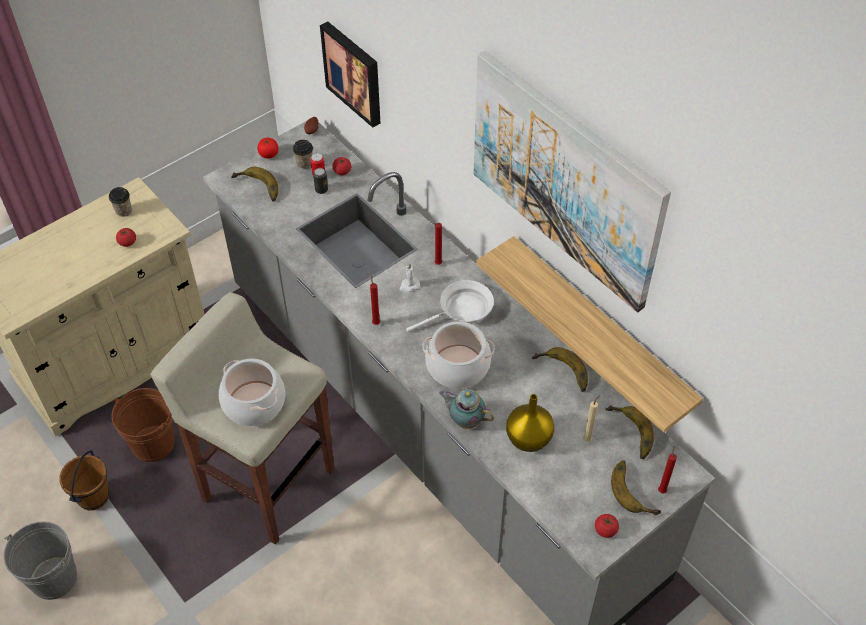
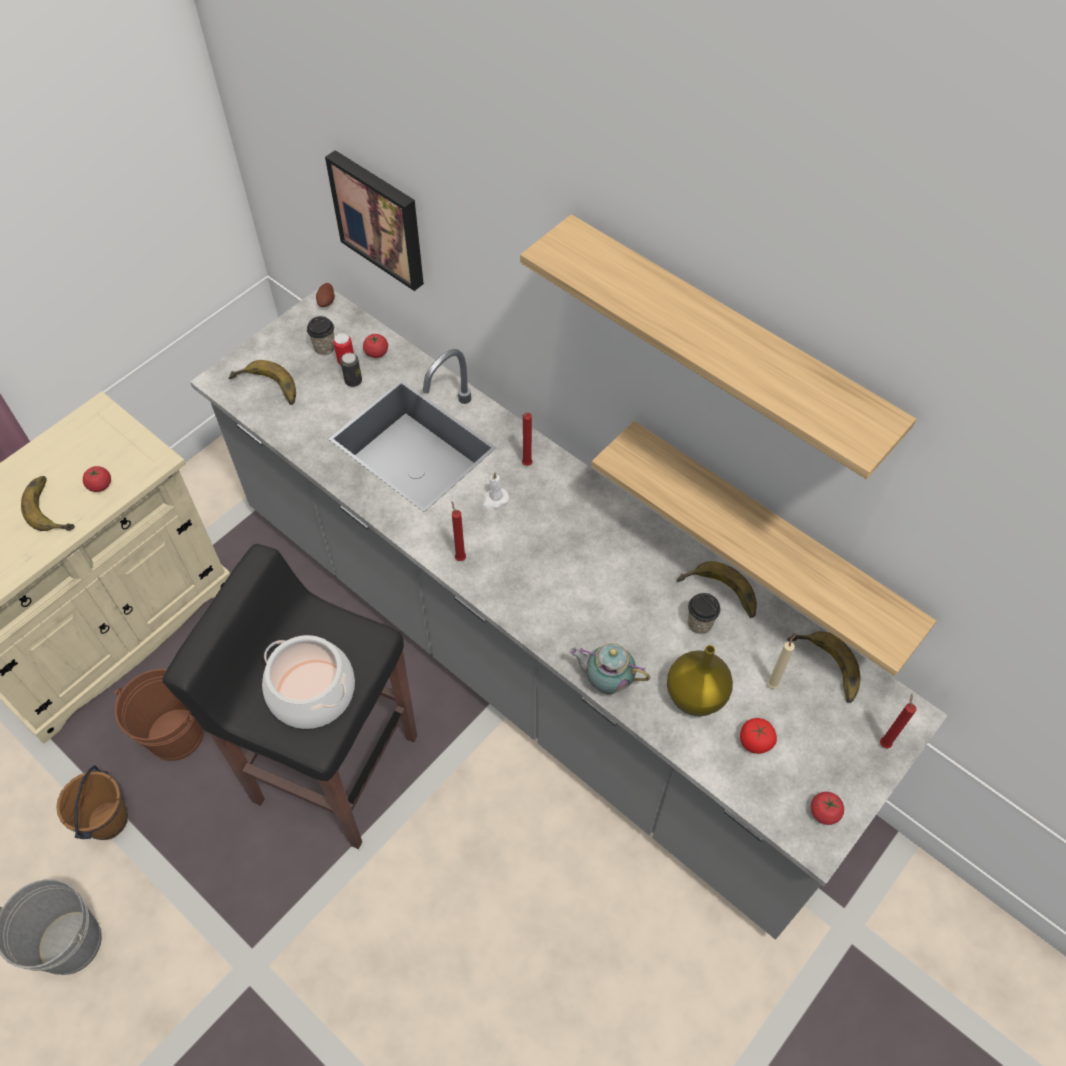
camera: 10 degrees left, 5 degrees up
cup [109,187,132,217] -> cup moved to [688,593,720,634]
beige stool [151,292,335,545] -> black stool [162,544,417,849]
tomato [257,138,279,159] -> tomato moved to [740,718,777,754]
white frying pan [406,280,494,332] -> none
cooking pot [422,321,494,389] -> none
picture [474,51,671,312] -> shelf [520,214,916,479]
banana [611,460,661,515] -> banana moved to [21,476,75,531]

